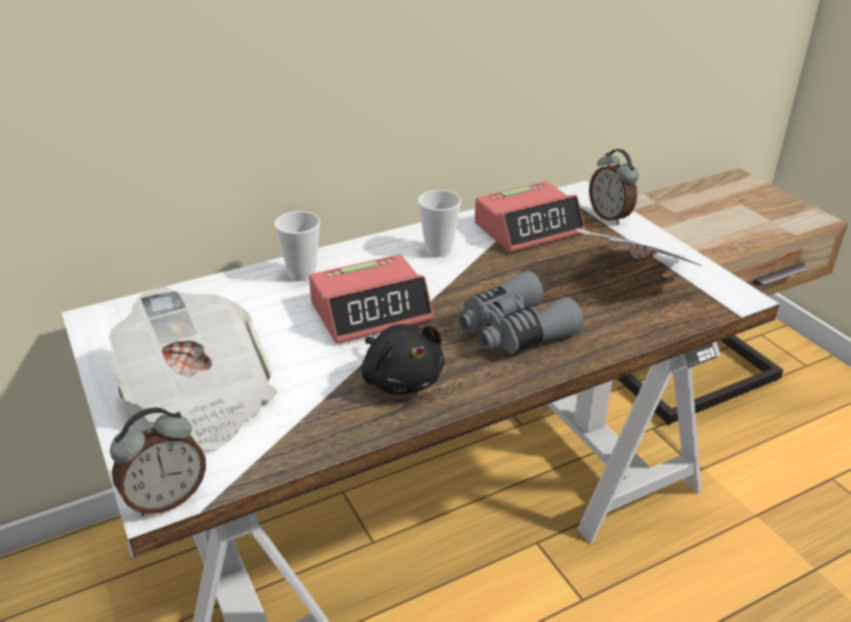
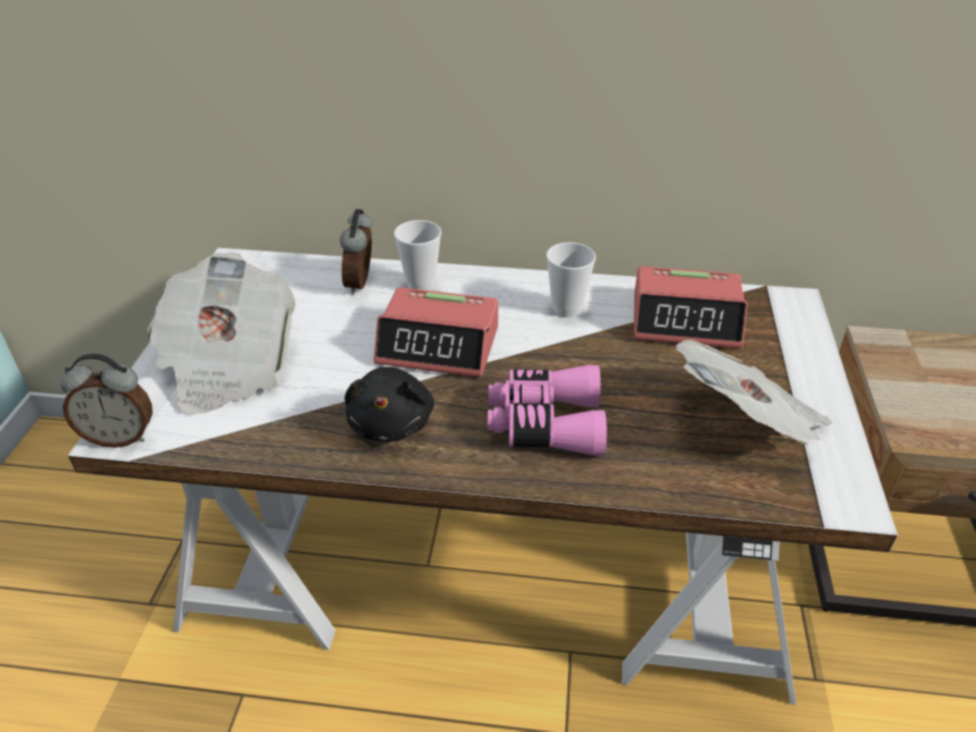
camera: 35 degrees right, 5 degrees up
grey binoculars [459,271,583,354] -> pink binoculars [488,365,607,456]
alarm clock [589,149,639,225] -> alarm clock moved to [340,209,374,295]

